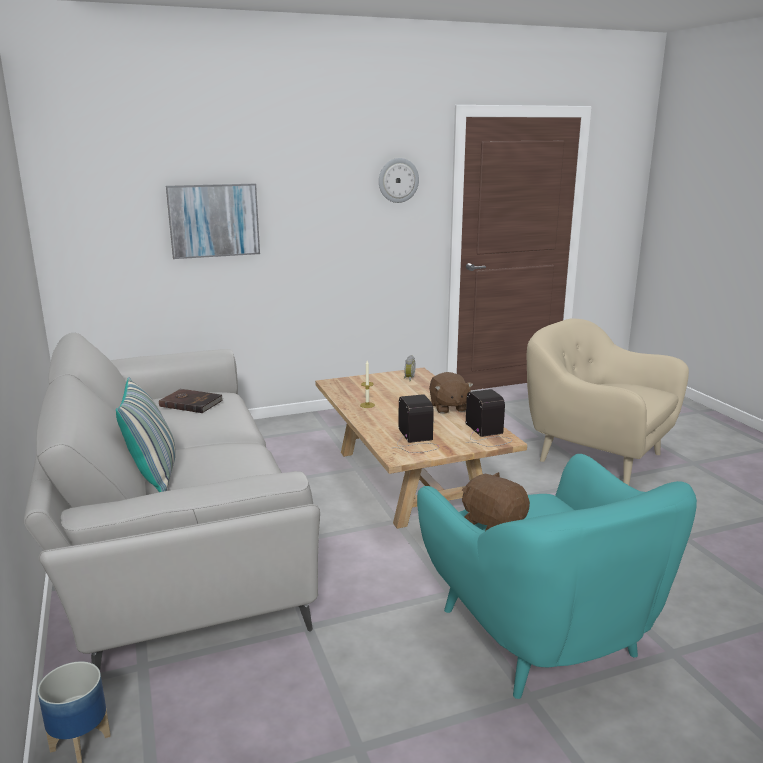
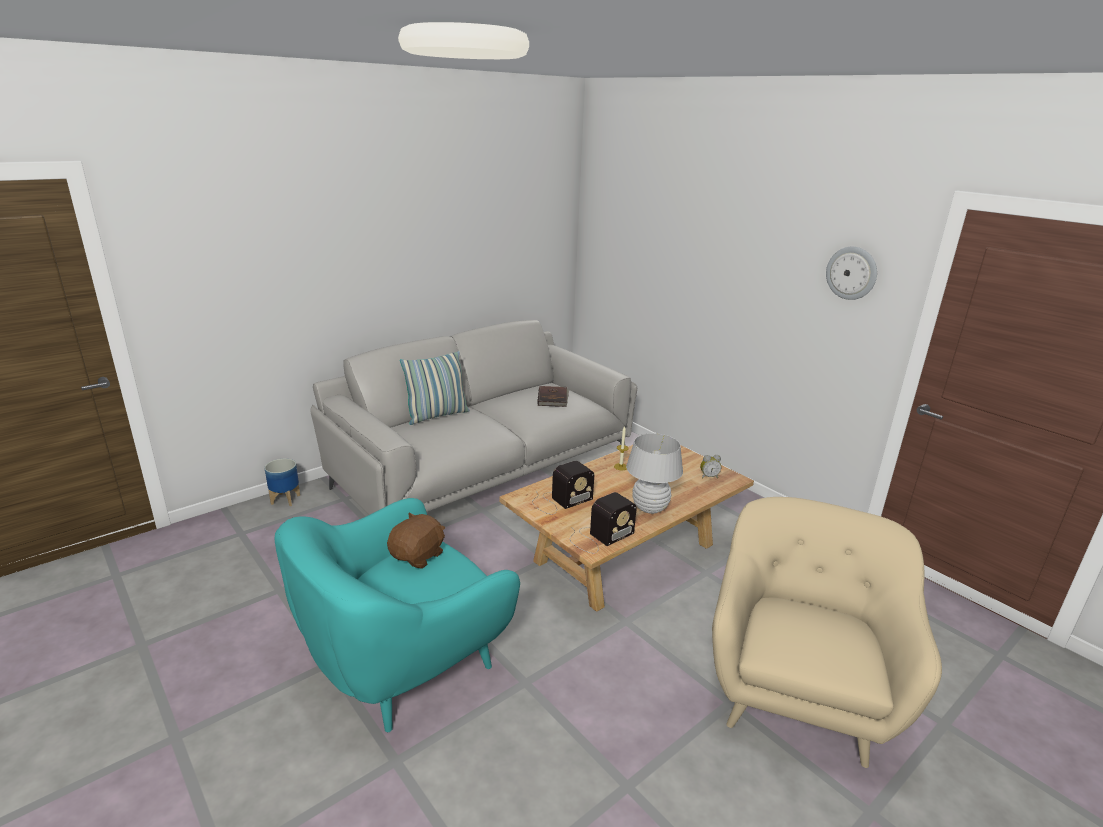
camera: 70 degrees right, 5 degrees up
picture [166,184,260,259] -> none
brown plush toy [429,372,474,414] -> white table lamp [626,433,683,514]

